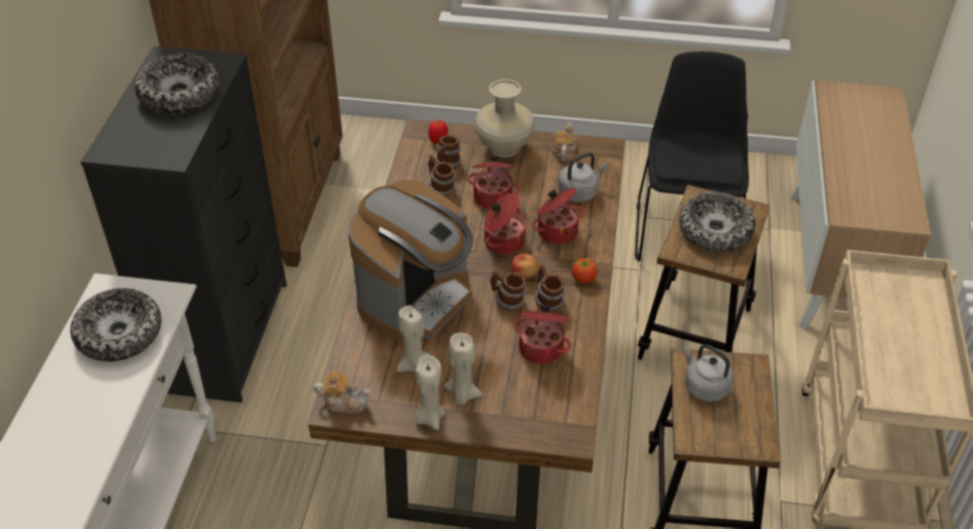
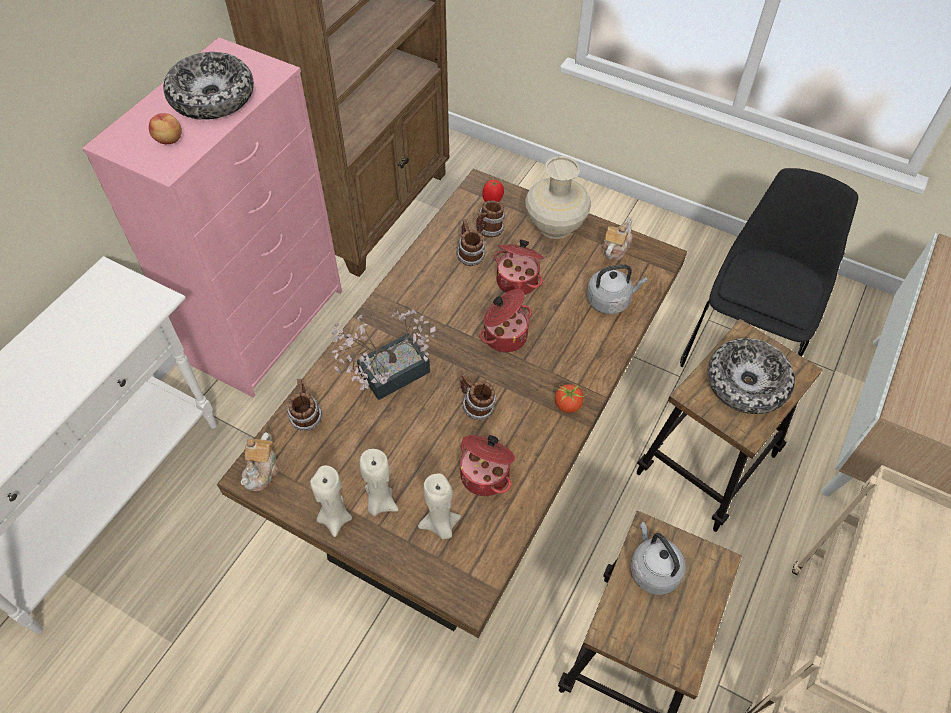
camera: 20 degrees right, 10 degrees up
bowl [70,288,161,362] -> none
black dresser [81,46,287,403] -> pink dresser [82,37,342,397]
teapot [314,370,371,414] -> teapot turned 75 degrees clockwise [241,432,279,491]
coffee machine [348,179,473,343] -> potted plant [332,309,436,400]
beige candle [396,305,429,372] -> beige candle moved to [418,474,461,539]
apple [510,253,538,280] -> apple moved to [149,113,182,144]
cooking pot [532,188,585,244] -> none
mug [534,264,566,312] -> mug moved to [287,379,322,431]

